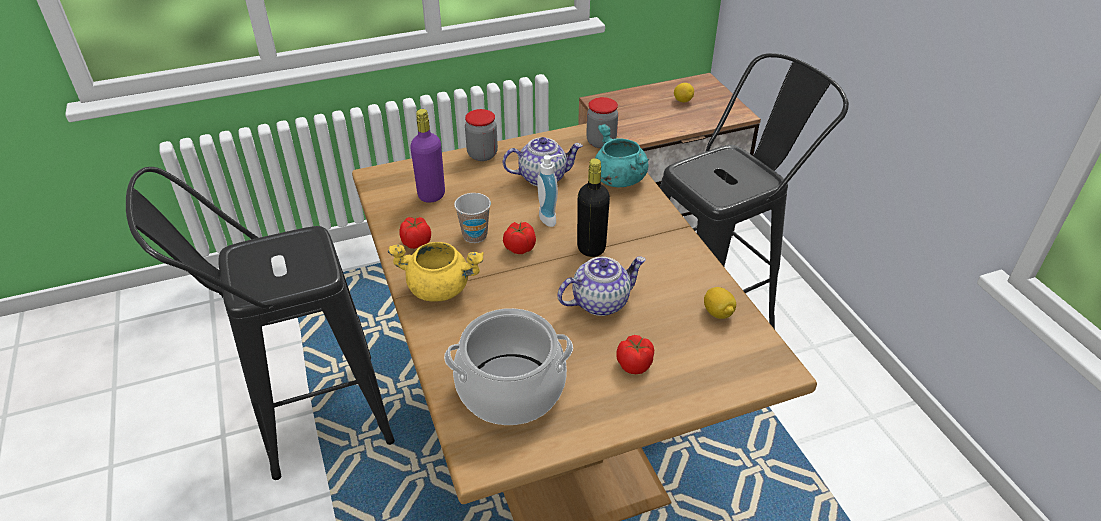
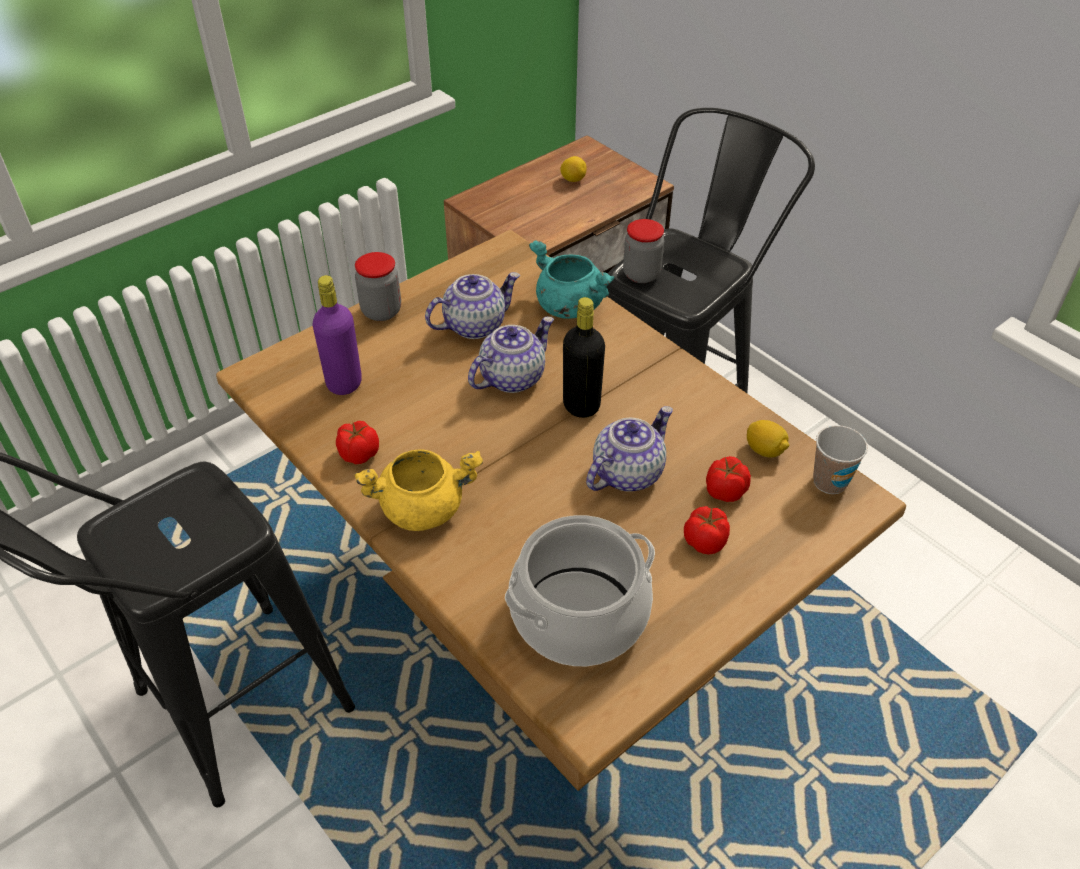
camera: 20 degrees left, 5 degrees up
cup [454,193,491,243] -> cup moved to [813,425,868,494]
tomato [503,222,536,254] -> tomato moved to [706,456,751,502]
soap dispenser [537,154,563,227] -> teapot [468,317,554,393]
jar [586,97,618,148] -> jar moved to [623,219,664,283]

